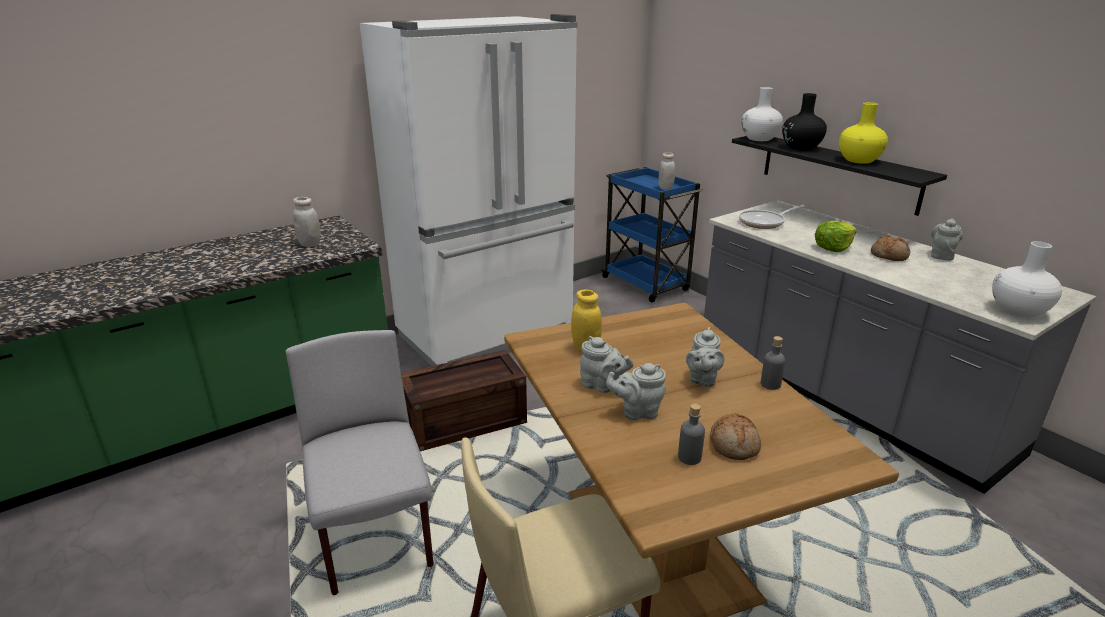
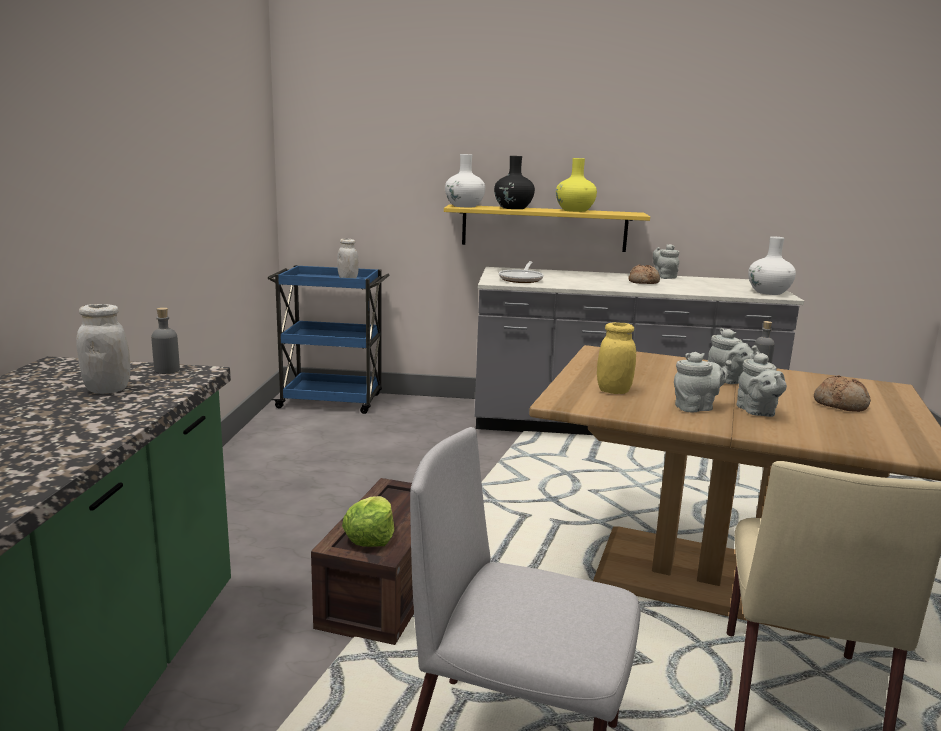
camera: 50 degrees left, 10 degrees down
white fridge [360,14,577,366] -> none
grey teapot [606,363,666,420] -> grey teapot turned 45 degrees counterclockwise [737,351,787,417]
grey bottle [678,403,705,465] -> grey bottle moved to [151,307,180,374]
black shelf [732,136,947,216] -> yellow shelf [444,205,650,252]
lettuce [815,221,857,252] -> lettuce moved to [342,496,394,547]

